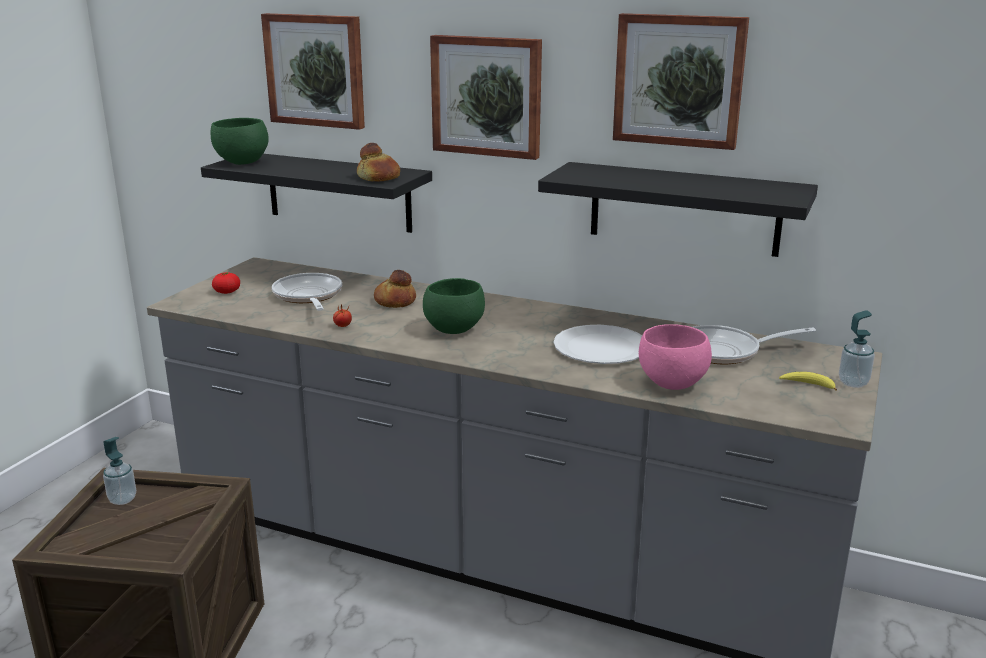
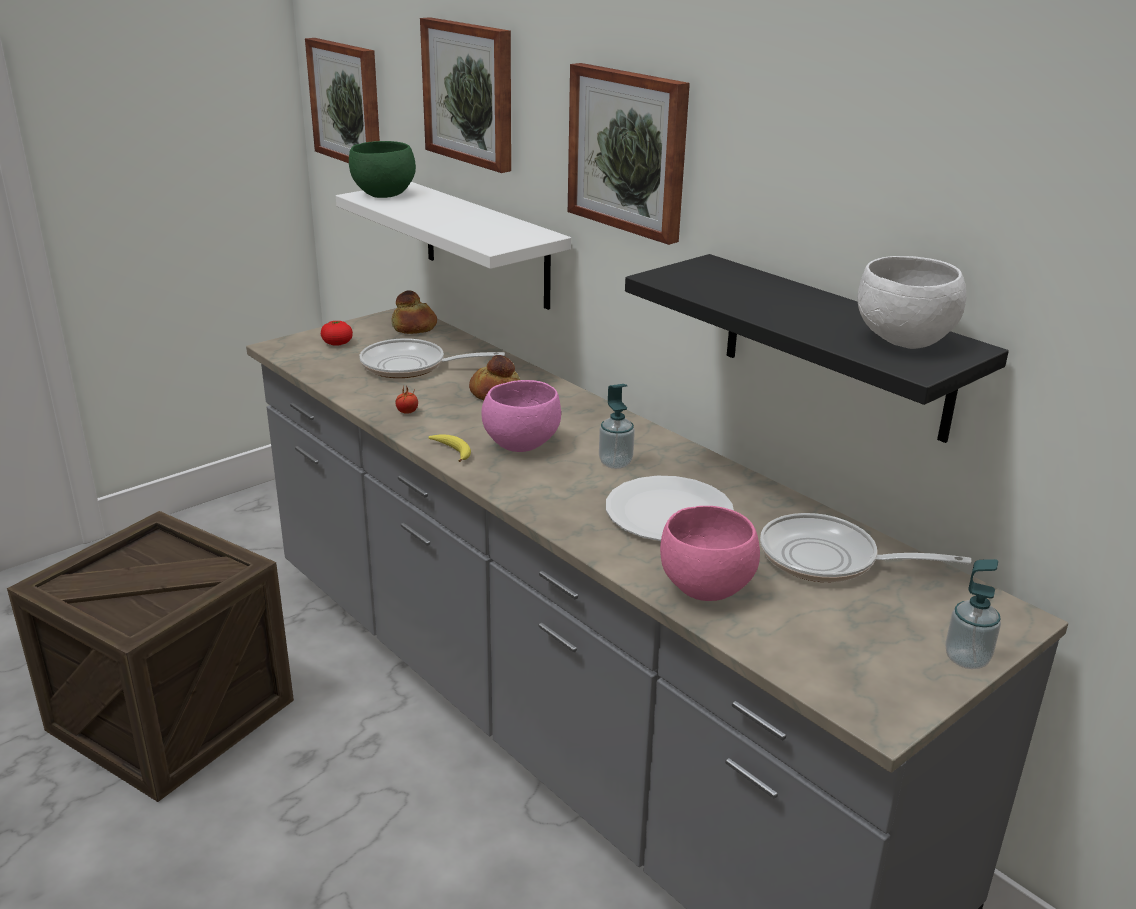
camera: 25 degrees right, 5 degrees up
soap dispenser [103,437,136,505] -> soap dispenser moved to [599,384,635,469]
black shelf [201,154,432,233] -> white shelf [336,182,571,310]
frying pan [272,273,342,310] -> frying pan turned 90 degrees counterclockwise [360,338,505,378]
bread [357,143,400,181] -> bread moved to [392,290,437,334]
green bowl [423,278,485,334] -> pink bowl [481,380,561,452]
picture [613,13,749,150] -> picture moved to [305,38,380,163]
banana [779,372,837,391] -> banana moved to [428,435,471,462]
none -> white bowl [857,256,966,349]

